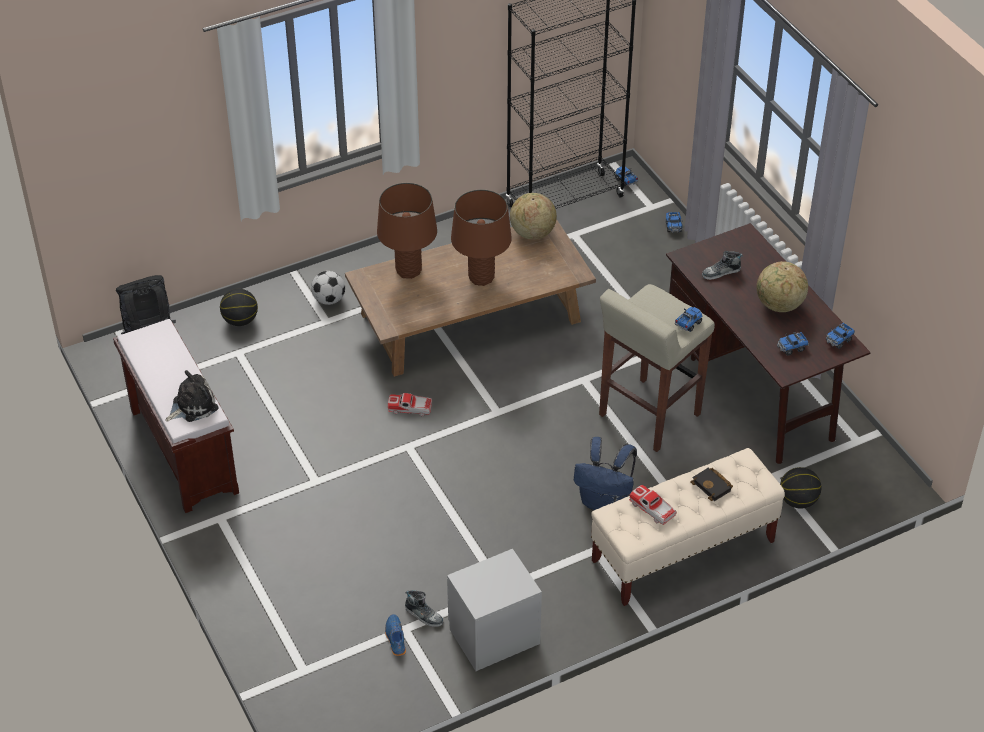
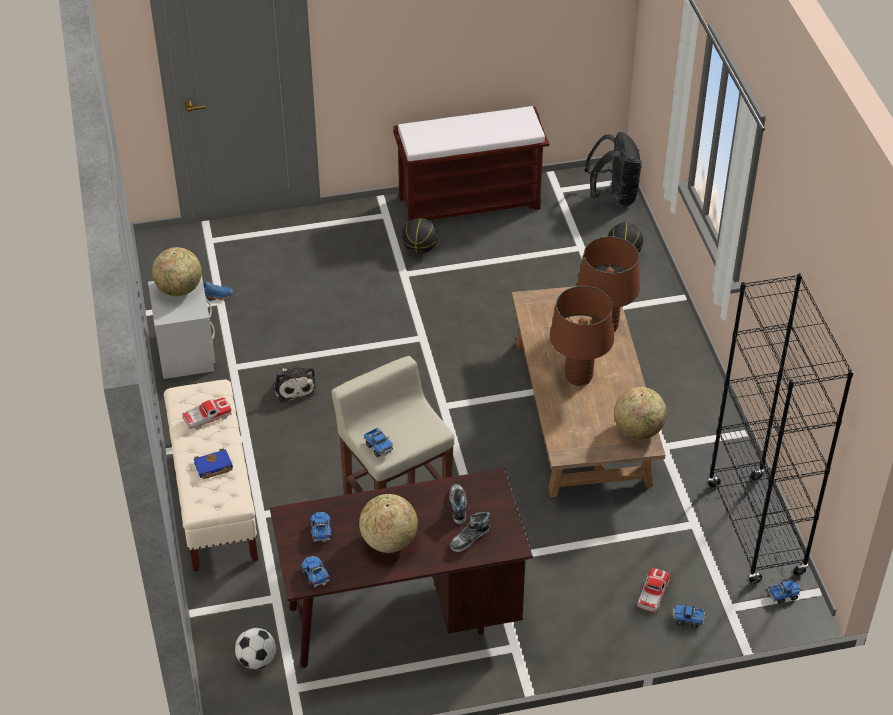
camera: 105 degrees right, 0 degrees up
plush toy [166,370,219,422] -> plush toy moved to [274,367,316,403]
football [311,271,345,305] -> football moved to [235,628,276,669]
toy car [388,393,432,416] -> toy car moved to [637,568,670,612]
shoe [405,590,443,627] -> shoe moved to [450,512,491,552]
blue backpack [574,437,637,510] -> none
black book [690,467,733,501] -> blue book [194,448,233,479]
basketball [780,467,821,508] -> basketball moved to [402,218,438,254]
none -> globe [152,247,202,296]

